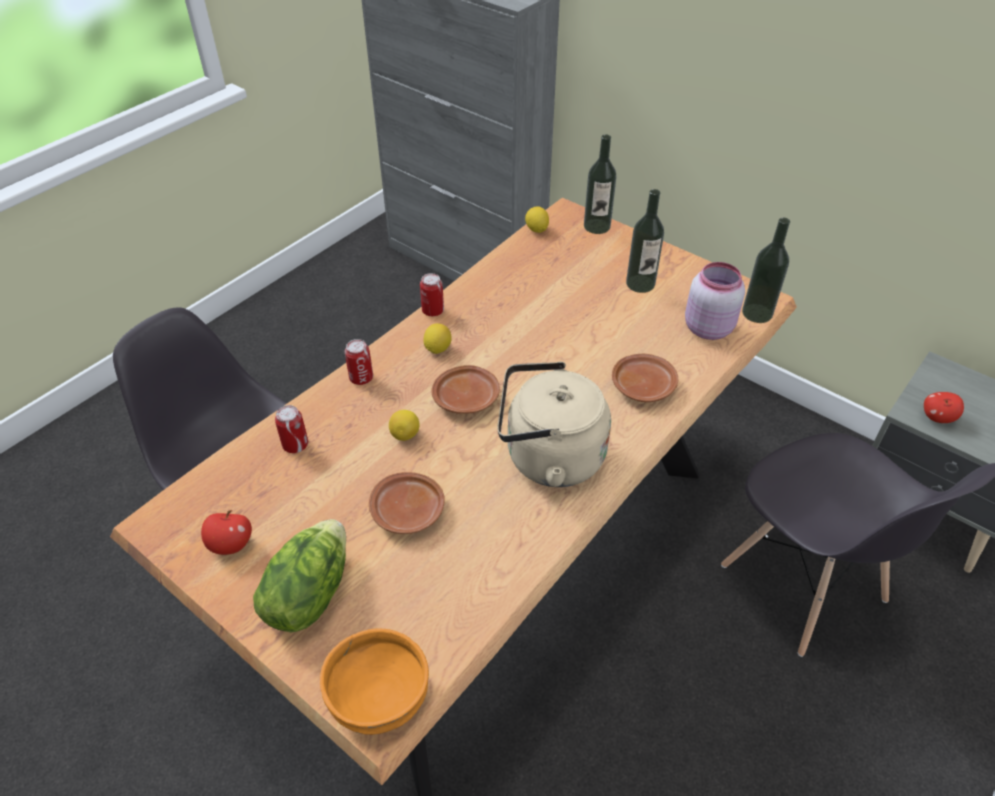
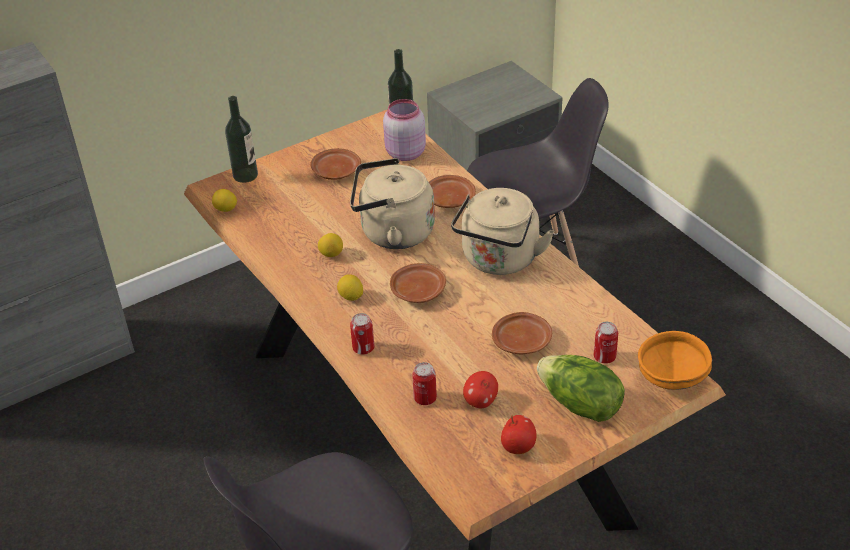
camera: 70 degrees left, 5 degrees down
lemon [389,410,420,441] -> lemon moved to [318,233,343,257]
can [420,273,444,316] -> can moved to [594,322,618,364]
bottle [626,189,664,293] -> brown plate [310,148,361,180]
apple [924,392,964,423] -> apple moved to [463,371,498,408]
none -> beige kettle [350,158,435,249]

